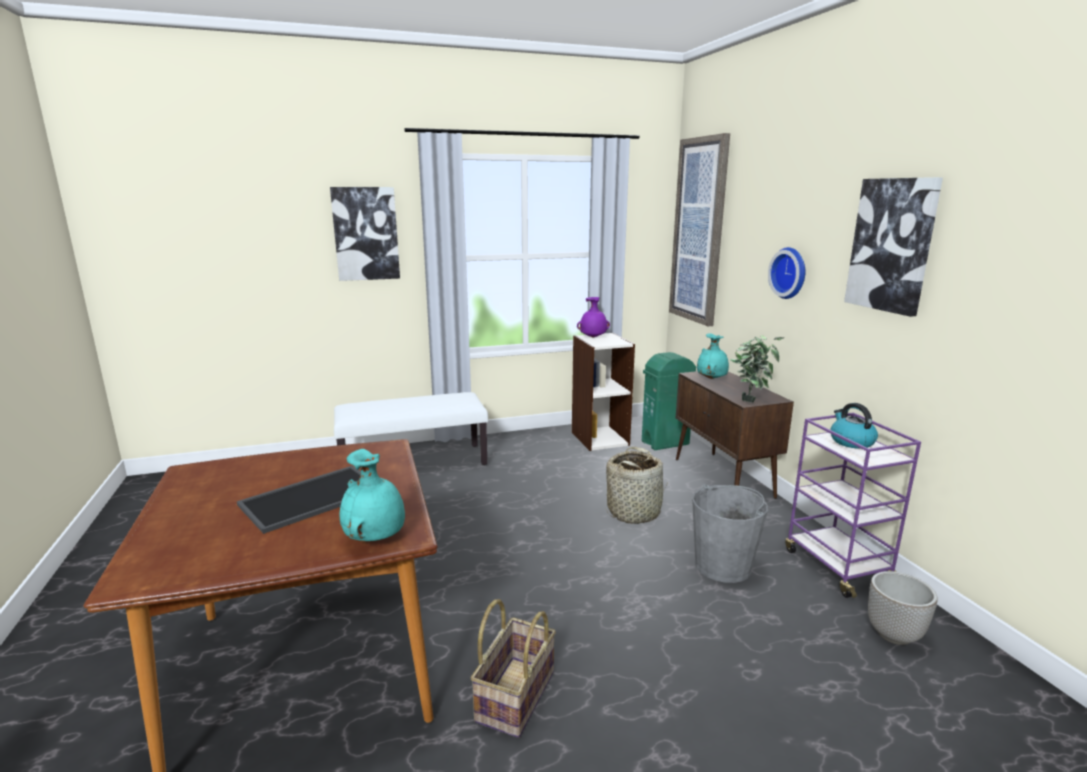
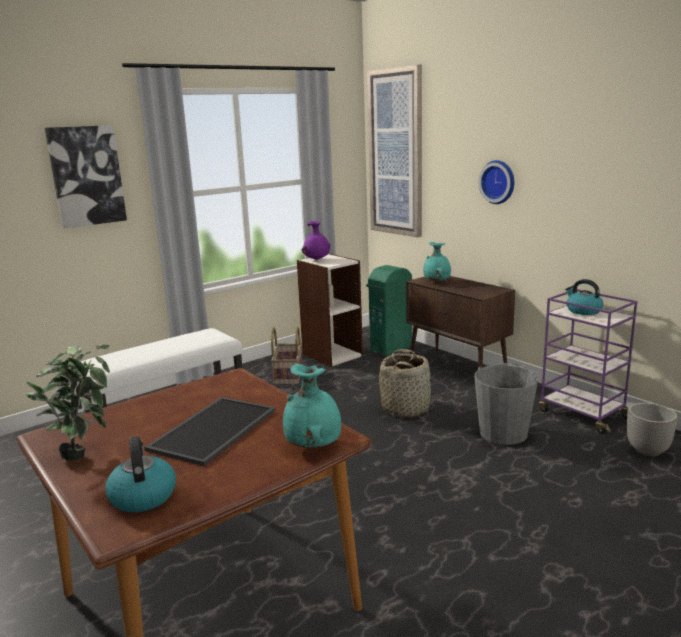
camera: 20 degrees left, 0 degrees up
basket [471,599,556,738] -> basket moved to [271,326,302,386]
potted plant [730,335,785,403] -> potted plant moved to [26,344,110,461]
picture [844,177,943,317] -> none
none -> kettle [105,436,176,512]

